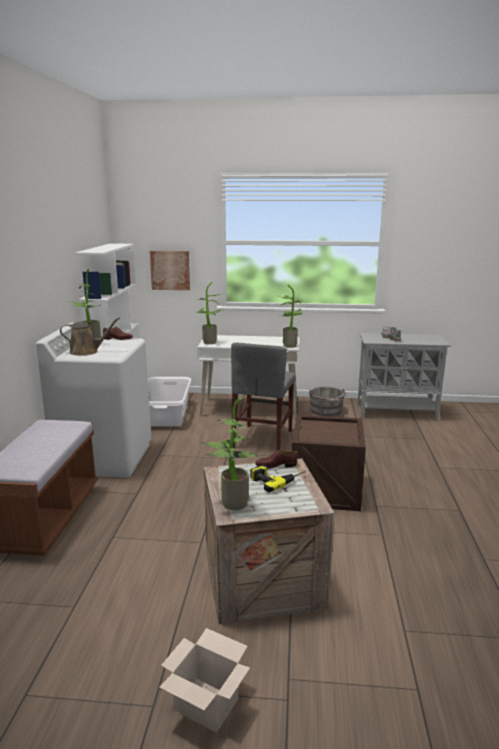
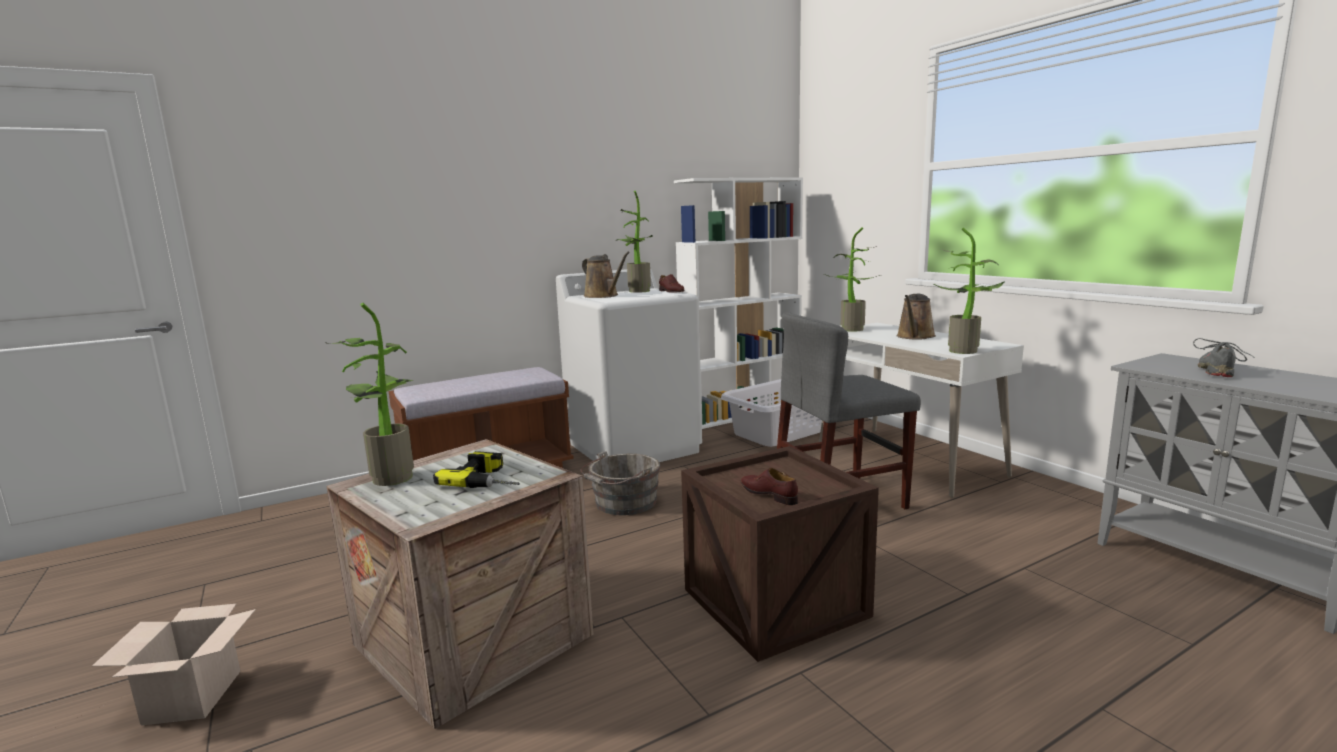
camera: 55 degrees right, 5 degrees down
picture [150,251,190,290] -> none
brown shoe [255,450,298,469] -> brown shoe moved to [741,468,798,505]
grey bucket [309,387,347,416] -> grey bucket moved to [581,451,660,515]
none -> brown watering can [896,294,936,340]

